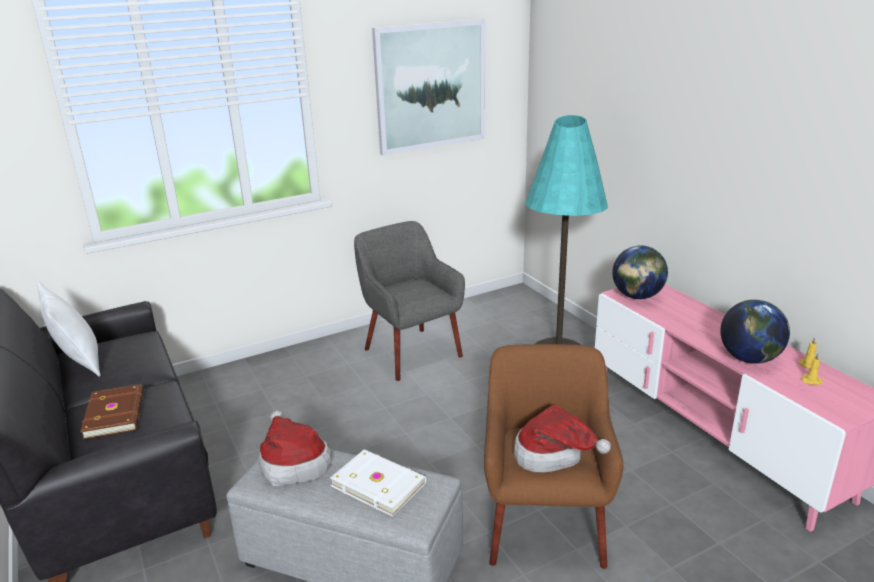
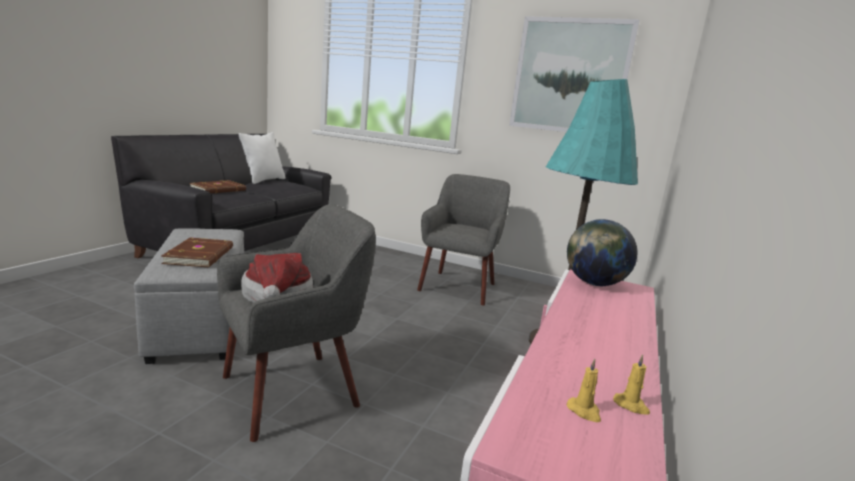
camera: 50 degrees right, 10 degrees down
hat [259,410,332,486] -> none
white book [330,449,426,517] -> brown book [162,237,233,267]
brown armchair [484,344,623,569] -> grey armchair [217,204,376,442]
globe [720,300,790,364] -> none

